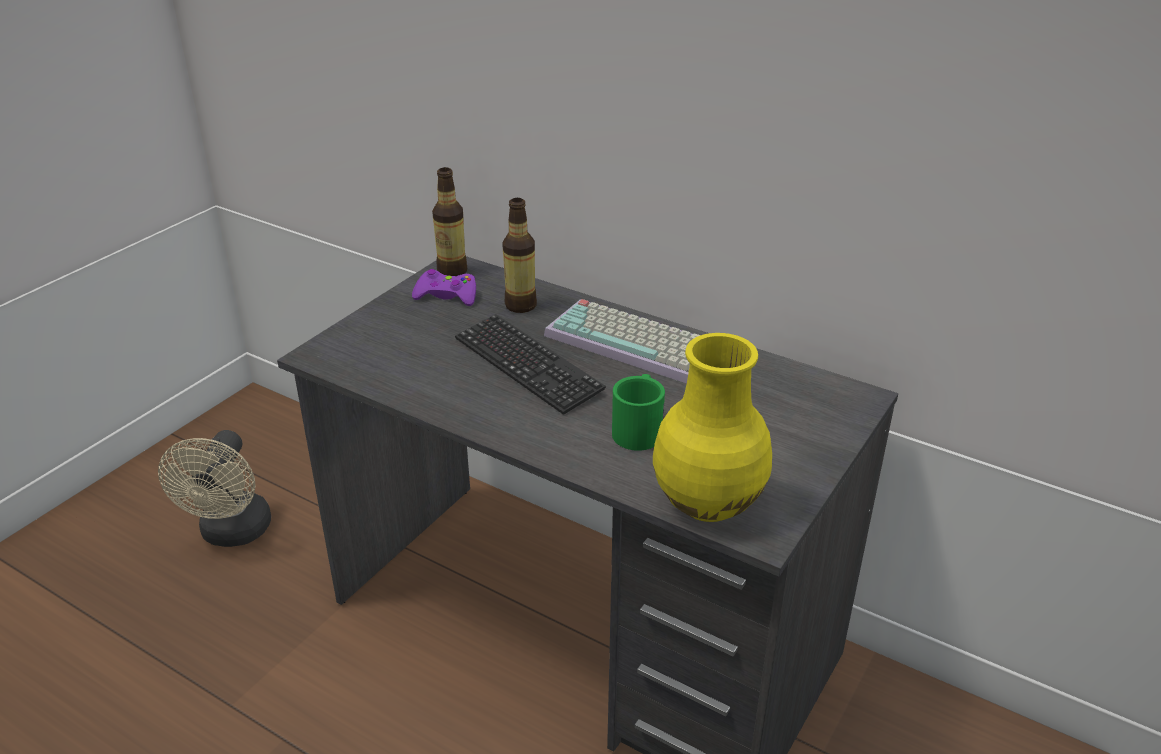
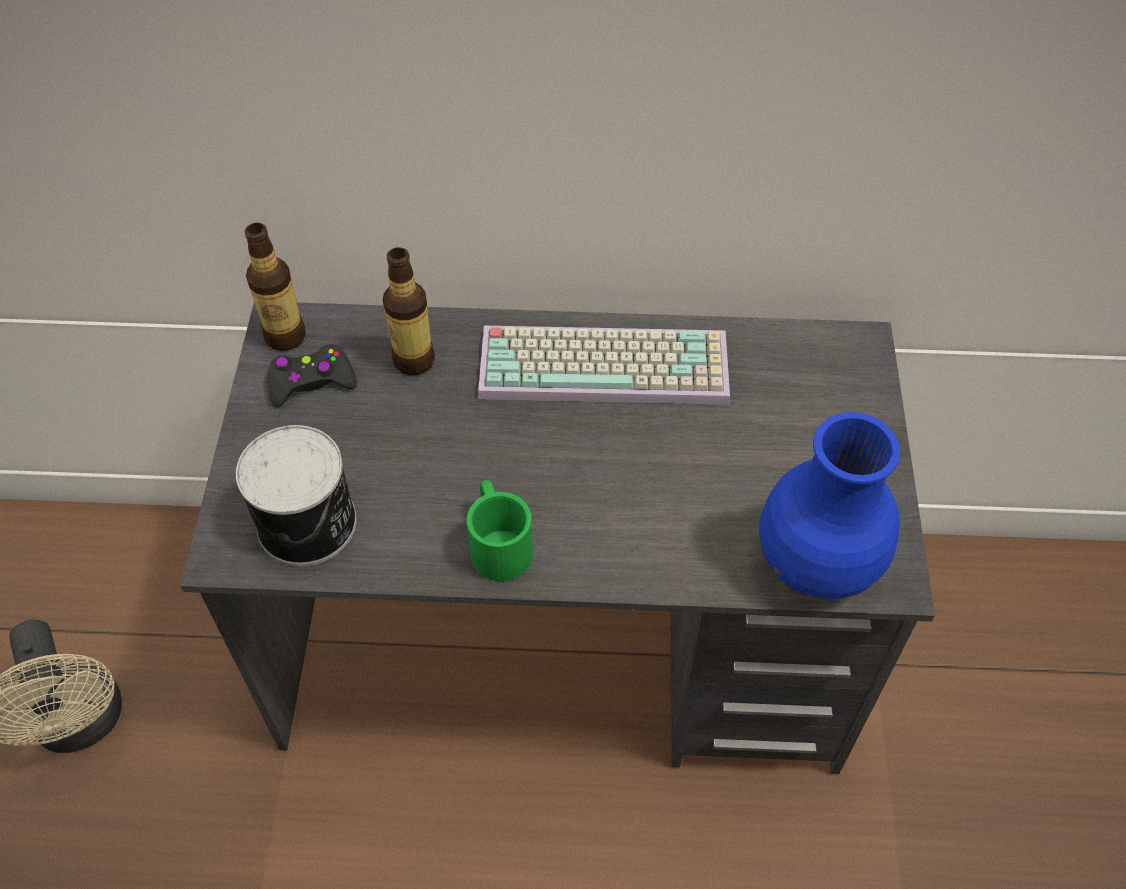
camera: 30 degrees left, 20 degrees up
purple game controller [412,269,476,306] -> black game controller [268,344,357,407]
keyboard [455,314,606,415] -> none
green mug [612,374,665,451] -> green mug moved to [466,480,533,581]
yellow vase [653,333,772,522] -> blue vase [759,412,900,600]
none -> can [236,425,357,566]

